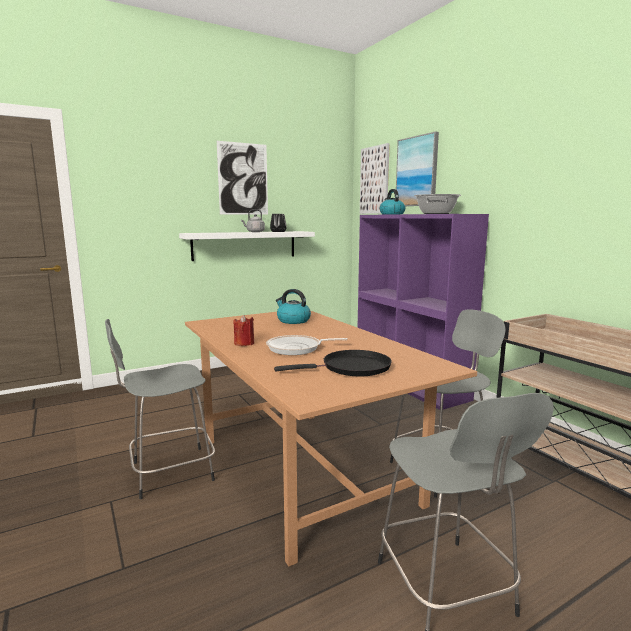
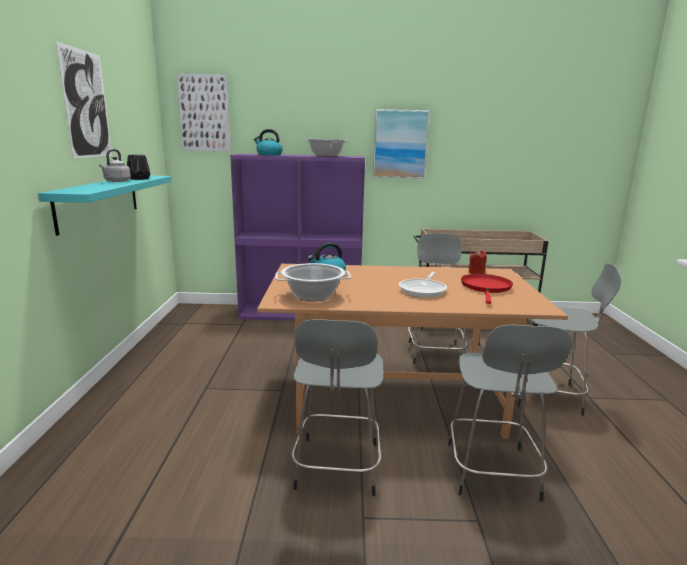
camera: 60 degrees left, 5 degrees up
white shelf [179,231,315,261] -> turquoise shelf [38,176,172,236]
red candle [234,315,254,346] -> red candle moved to [469,250,487,274]
black frying pan [274,350,392,376] -> red frying pan [461,274,513,304]
picture [396,131,439,206] -> picture moved to [373,109,429,178]
none -> cooking pot [275,263,352,302]
none -> grey stool [448,325,572,502]

